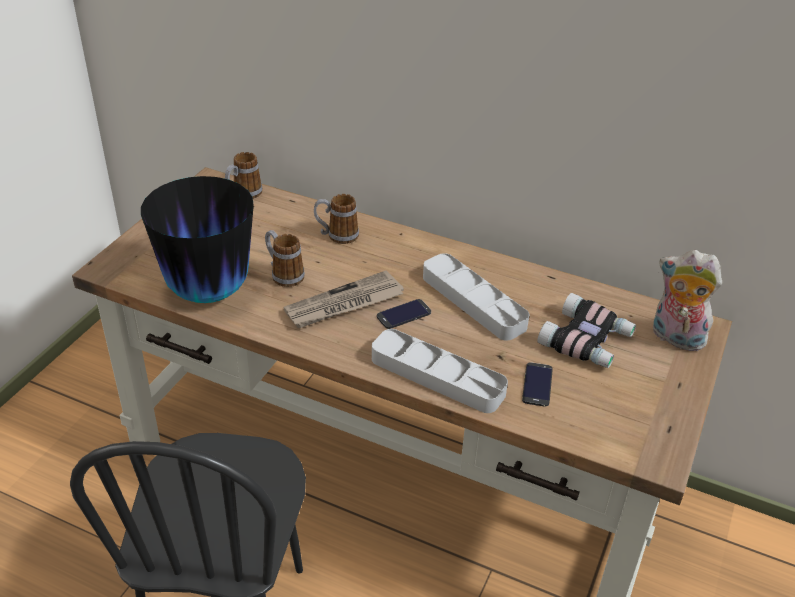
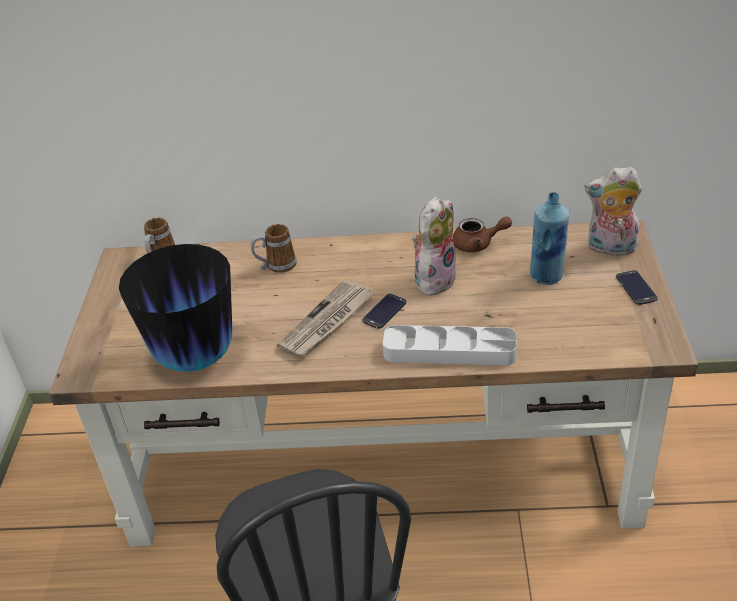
camera: 20 degrees left, 0 degrees up
mug [265,230,305,287] -> none
grey tray [423,253,529,341] -> plush toy [412,196,457,296]
phone [522,362,553,407] -> phone moved to [616,270,658,305]
binoculars [538,293,636,368] -> blue bottle [530,192,569,285]
none -> brown teapot [453,216,512,252]

